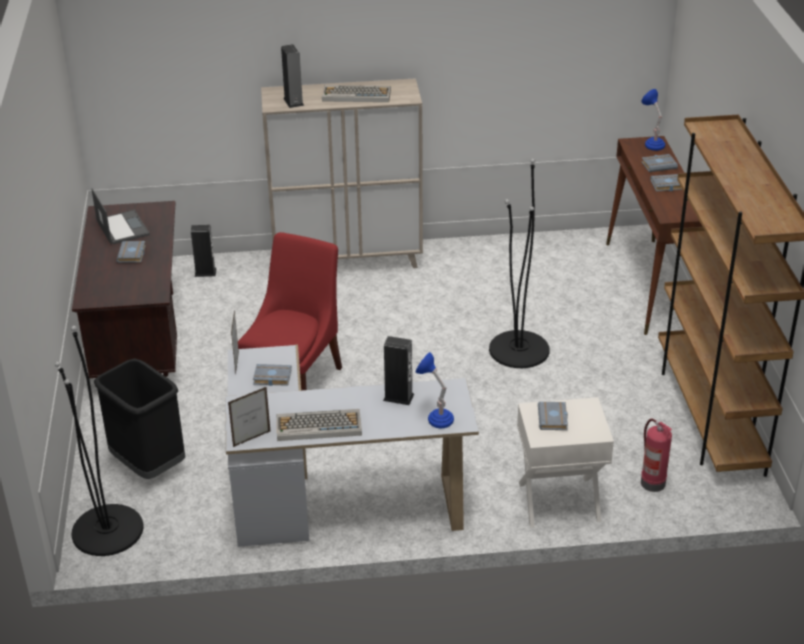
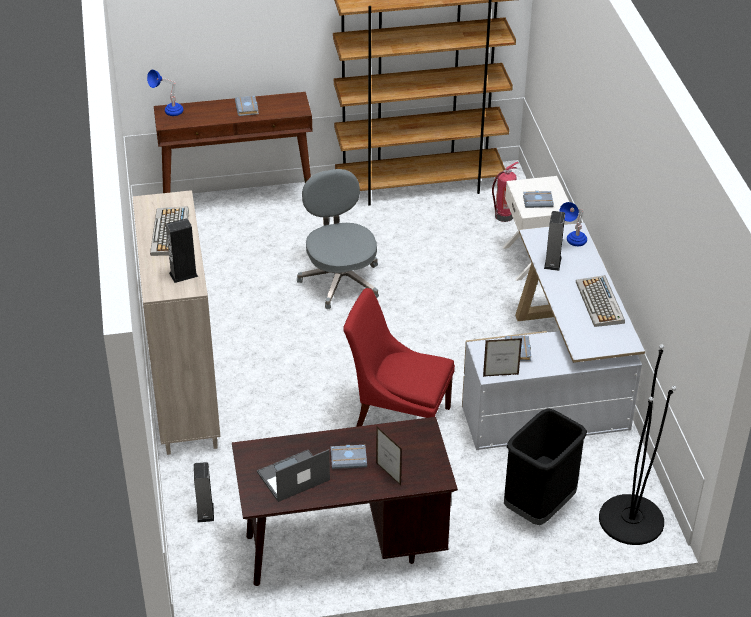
camera: 95 degrees left, 5 degrees up
picture frame [228,387,270,447] -> picture frame moved to [376,426,402,486]
black floor lamp [489,159,550,368] -> grey office chair [297,169,379,309]
grey book [641,154,678,172] -> none

